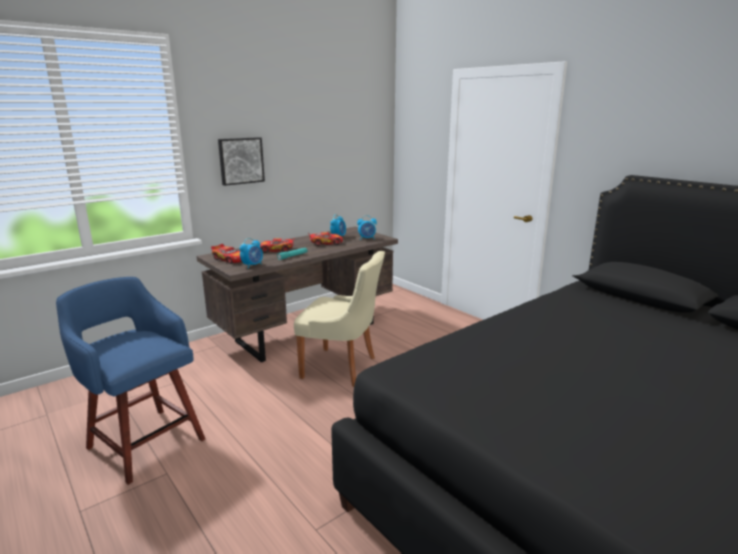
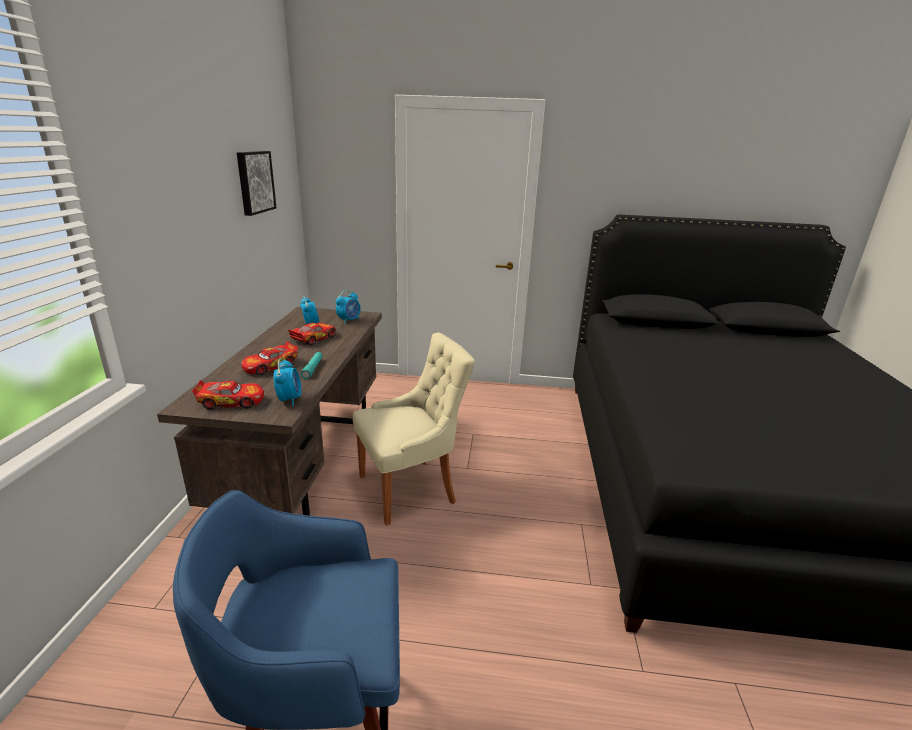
camera: 45 degrees left, 5 degrees up
picture [218,137,265,186] -> picture moved to [237,151,276,216]

